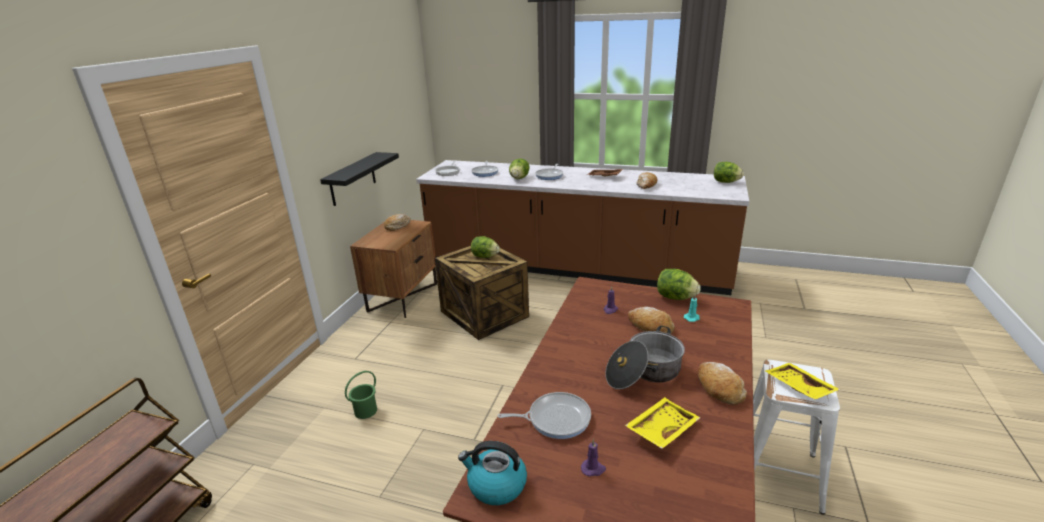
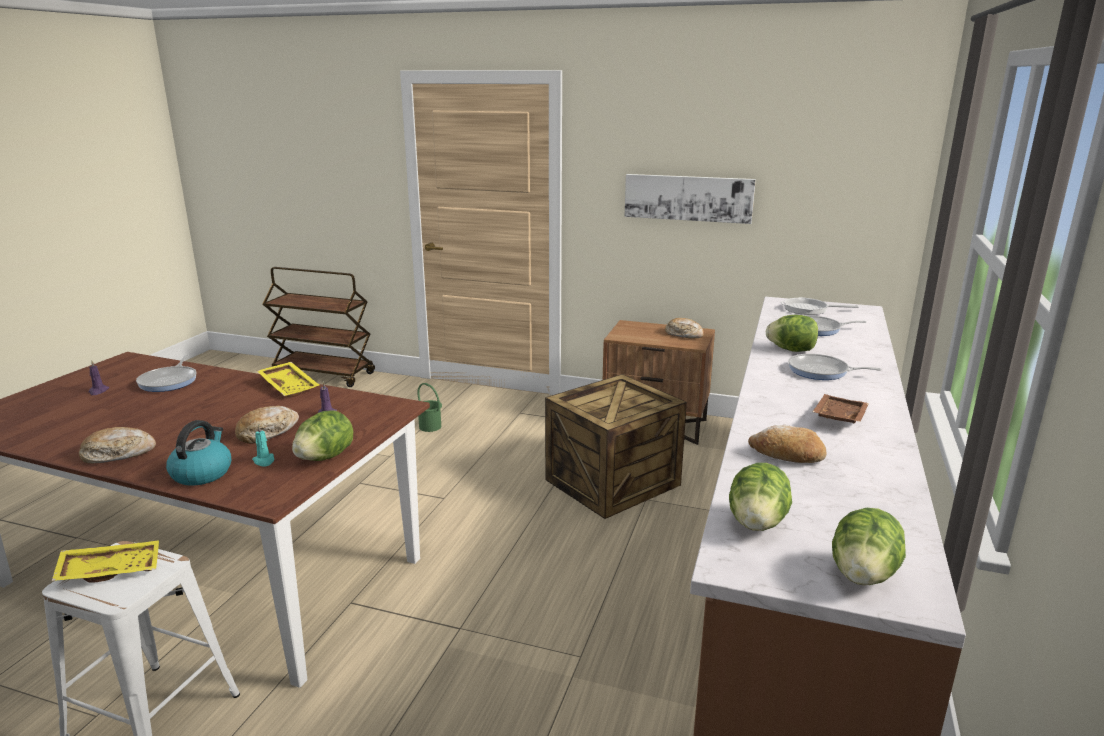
camera: 90 degrees right, 5 degrees down
black shelf [320,152,399,206] -> none
kettle [458,441,527,505] -> kettle moved to [166,420,231,486]
lettuce [471,236,500,258] -> lettuce moved to [729,463,792,531]
cooking pot [605,326,685,389] -> none
yellow tray [625,397,700,449] -> yellow tray moved to [257,362,319,397]
none -> picture [624,174,756,224]

